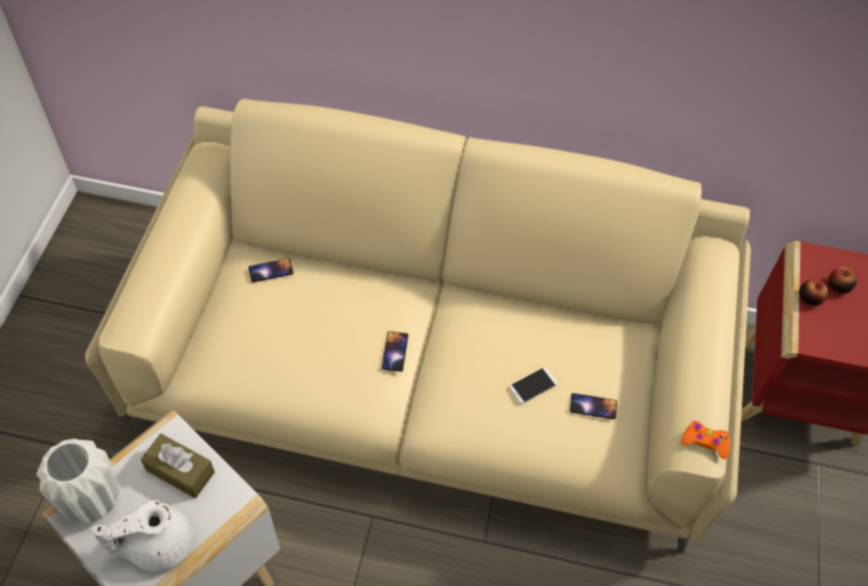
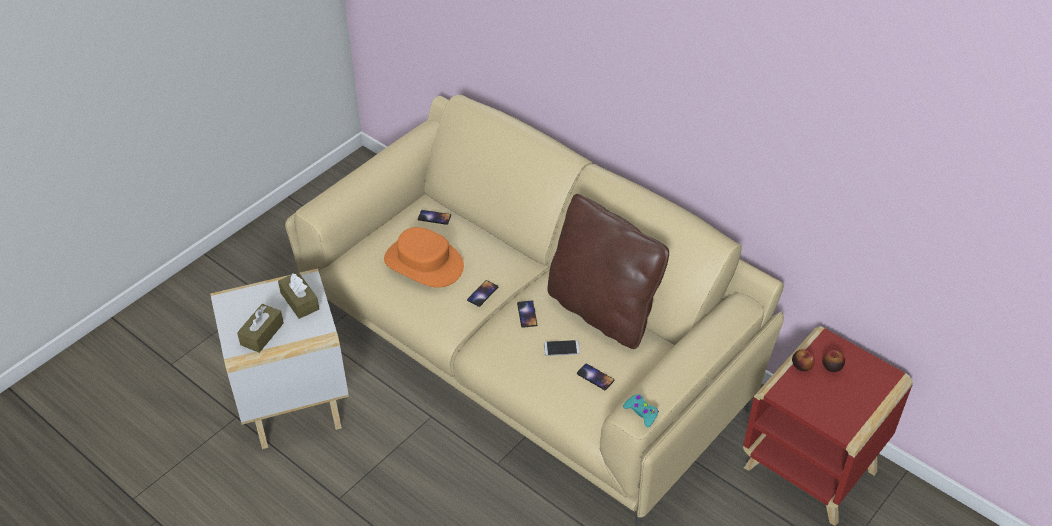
camera: 30 degrees right, 10 degrees down
white vase [36,439,119,524] -> none
white teapot [92,500,193,572] -> brown tissue box [237,304,284,353]
orange game controller [681,421,730,459] -> turquoise game controller [623,394,659,427]
none -> orange hat [384,227,464,288]
none -> phone [517,301,537,328]
none -> brown pillow [547,194,669,349]

